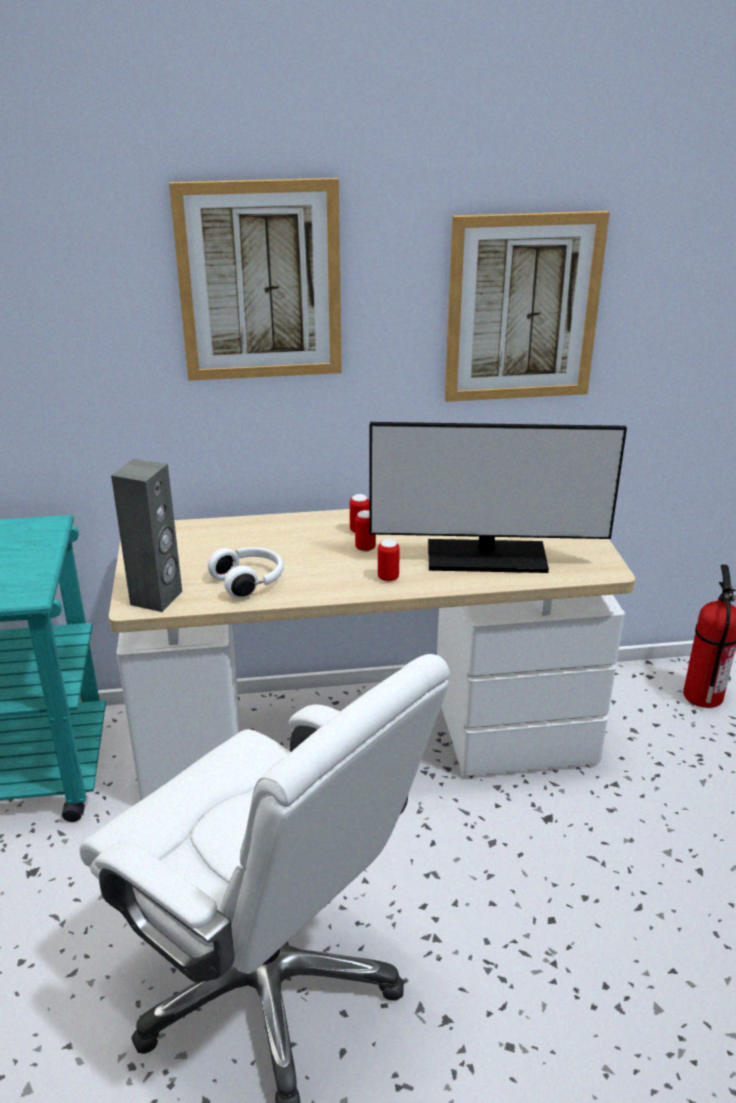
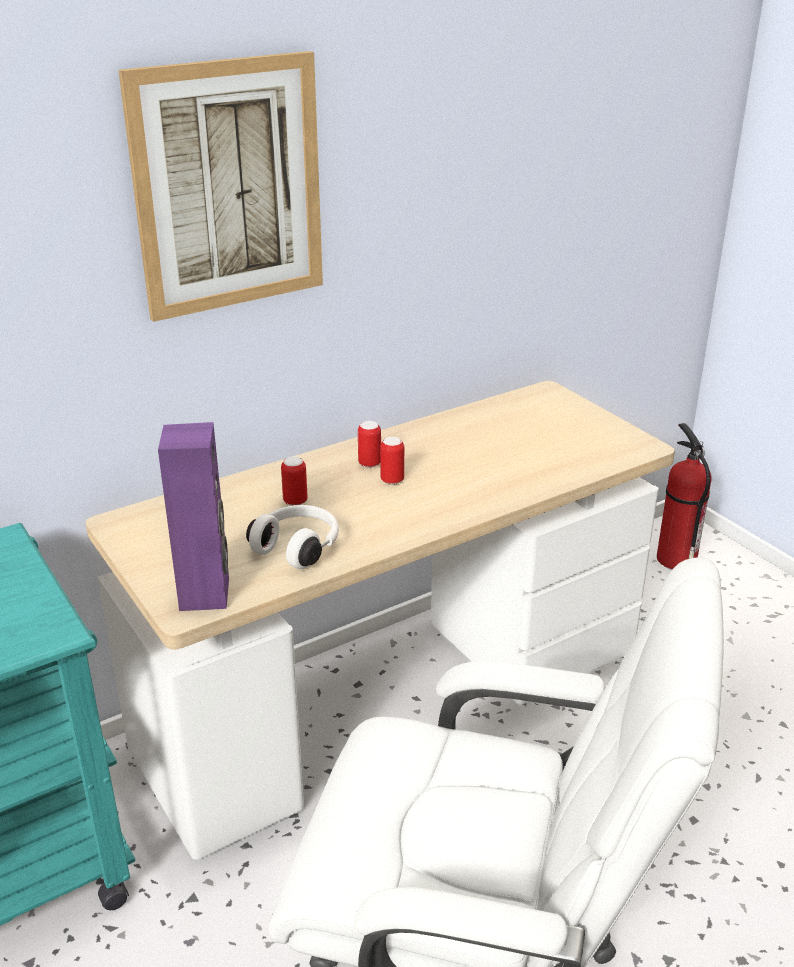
camera: 25 degrees left, 0 degrees up
grey speaker [111,459,182,612] -> purple speaker [158,422,229,611]
monitor [369,422,627,573] -> none
can [378,539,400,582] -> can moved to [281,457,308,506]
picture [445,211,610,402] -> none

